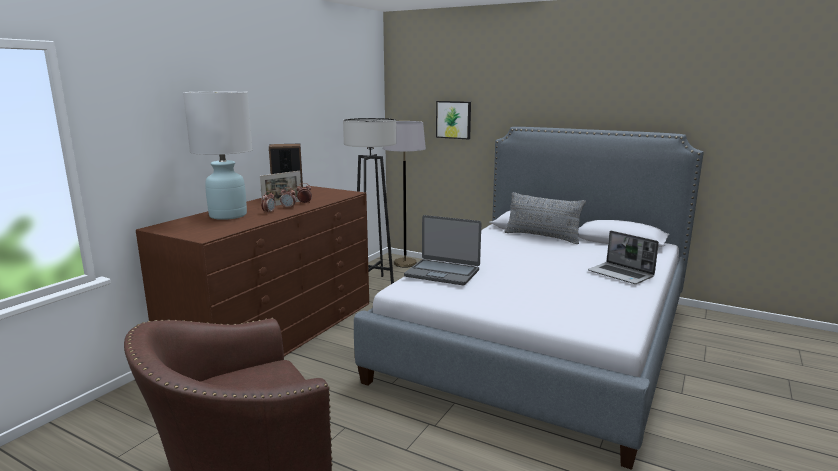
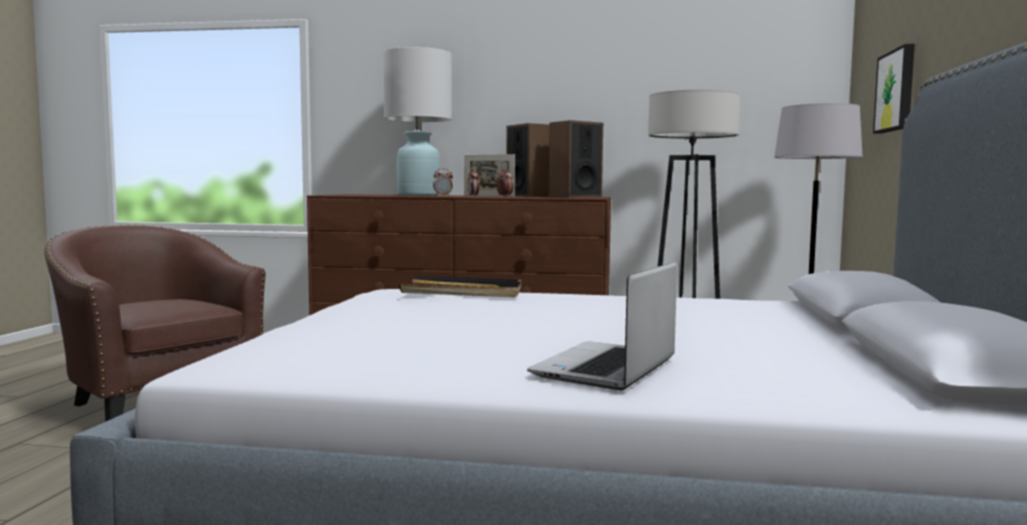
camera: 70 degrees right, 10 degrees down
laptop [404,215,481,285] -> black tray [399,276,521,297]
grey pillow [504,192,586,244] -> none
none -> speaker [548,120,603,198]

